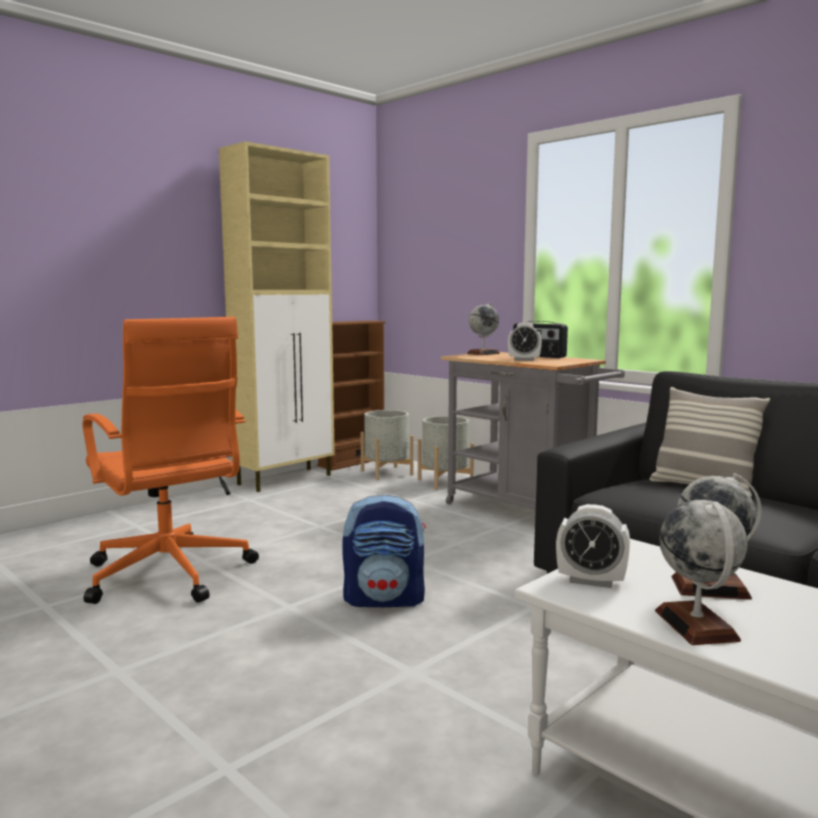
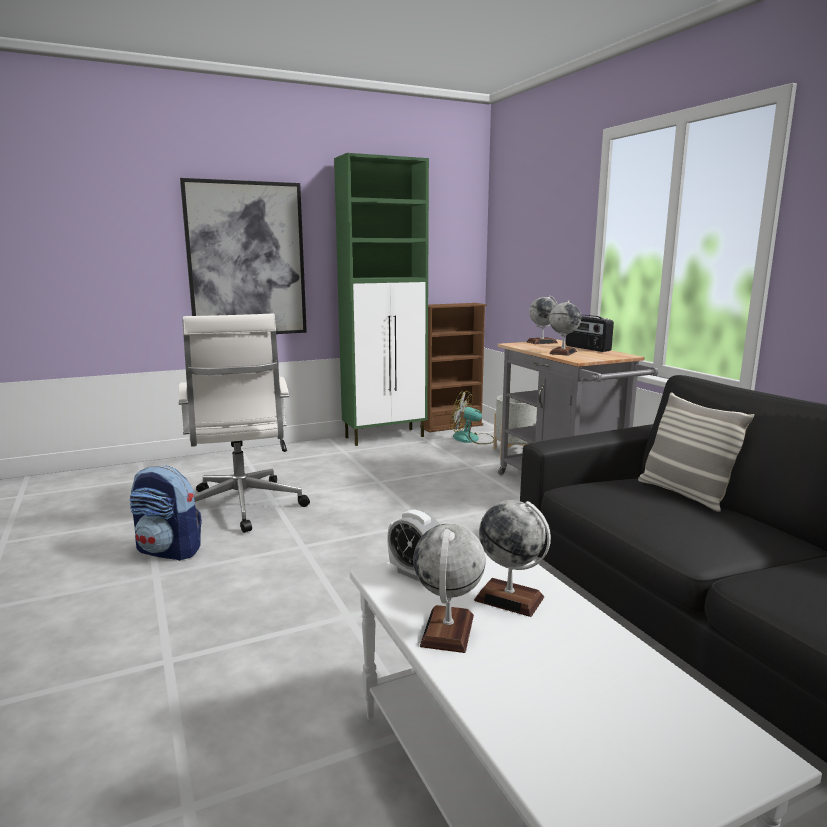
camera: 20 degrees right, 5 degrees up
orange office chair [82,317,259,604] -> white office chair [179,314,310,533]
beige cabinet [219,141,335,492] -> green cabinet [334,153,429,446]
backpack [342,494,426,607] -> backpack moved to [130,466,202,561]
grey planter [361,410,414,480] -> fan [450,391,494,444]
alarm clock [508,323,542,361] -> globe [549,300,581,356]
none -> picture [180,178,307,334]

